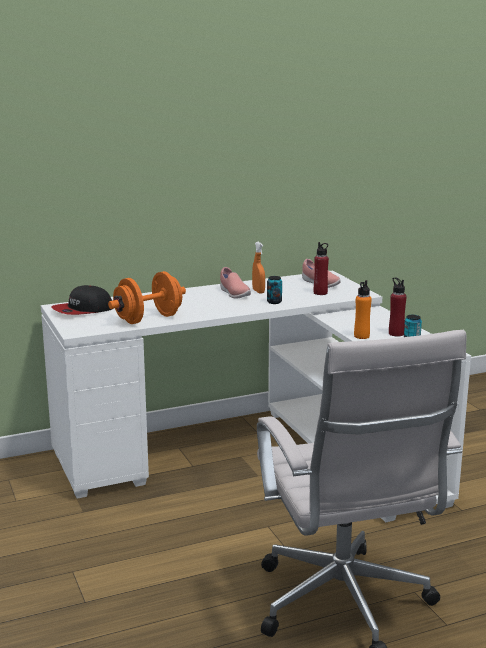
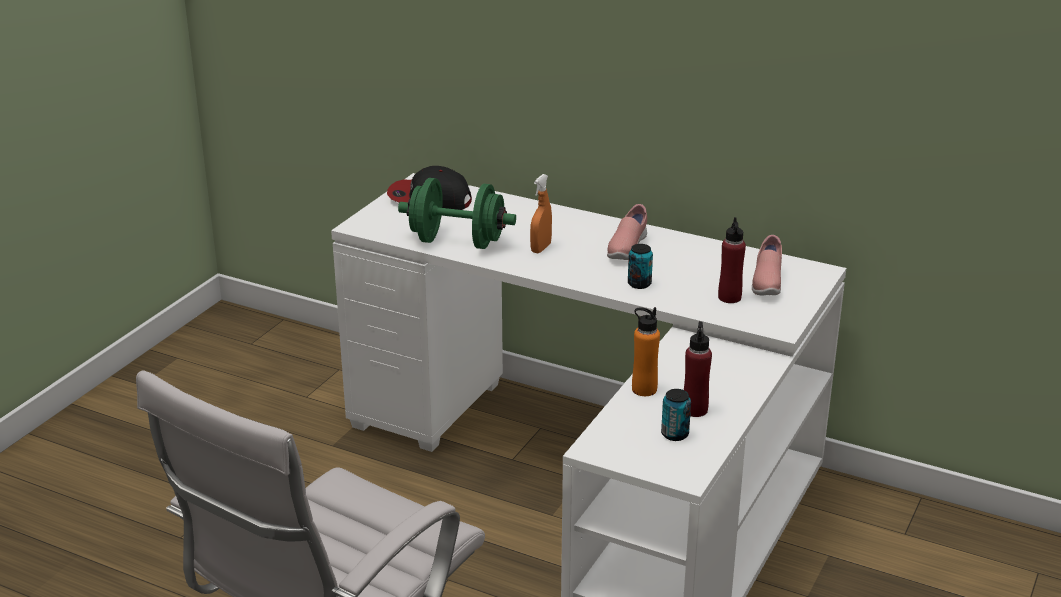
camera: 50 degrees right, 10 degrees up
orange dumbbell [108,271,186,324] -> green dumbbell [398,178,516,249]
orange spray bottle [252,242,265,293] -> orange spray bottle moved to [530,174,552,253]

